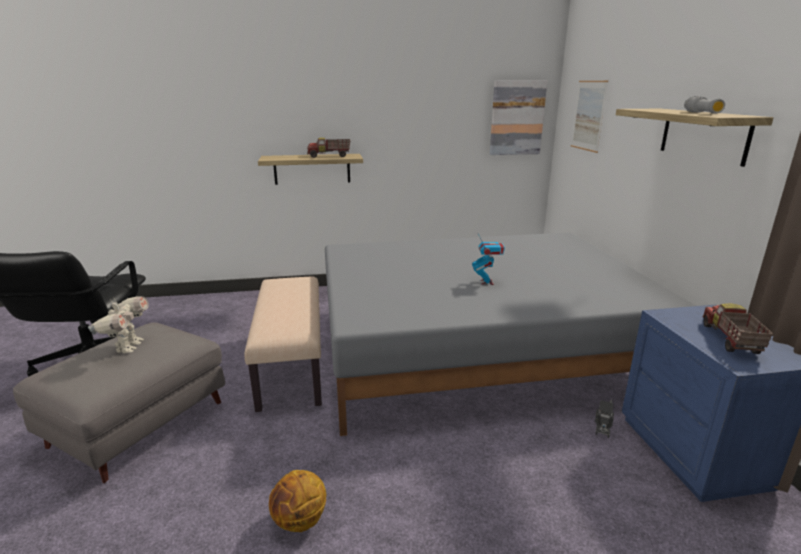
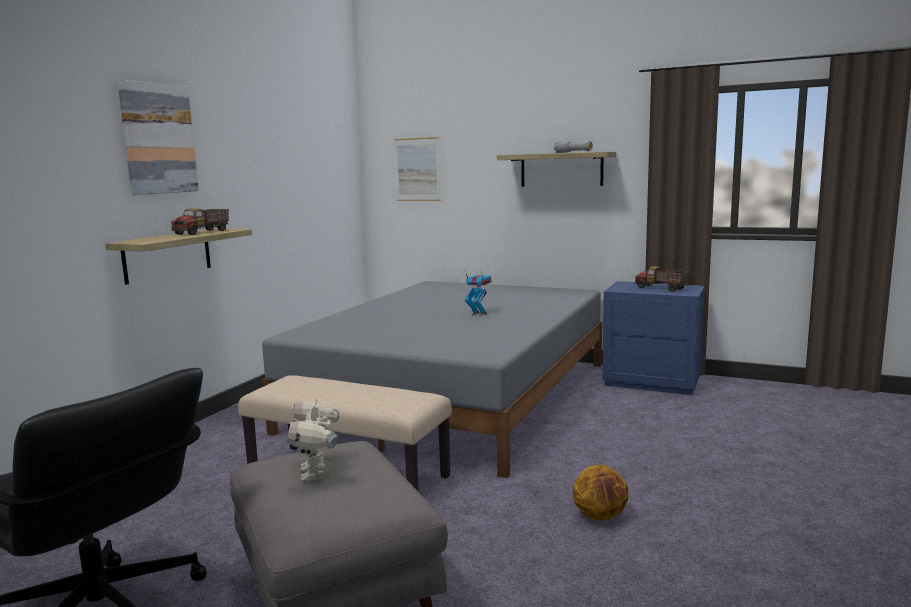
camera: 55 degrees left, 10 degrees down
toy robot [88,296,149,353] -> toy robot turned 135 degrees counterclockwise [287,398,339,481]
picture [490,80,547,155] -> picture moved to [117,80,199,195]
toy truck [595,400,614,438] -> none

